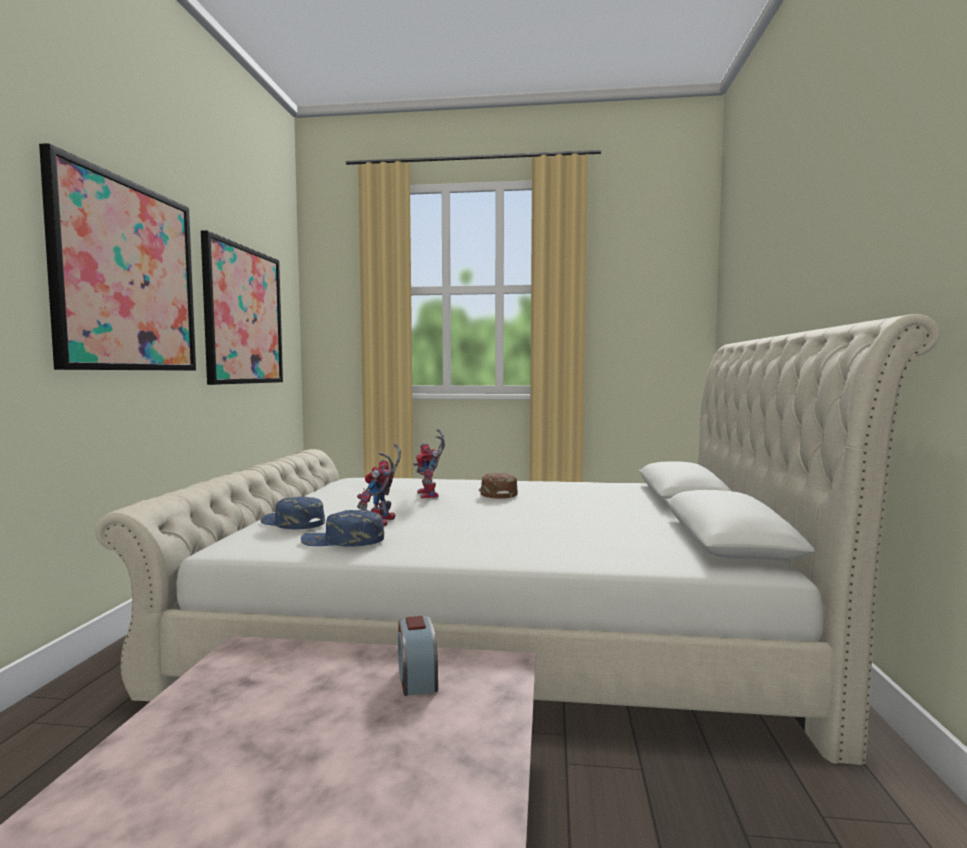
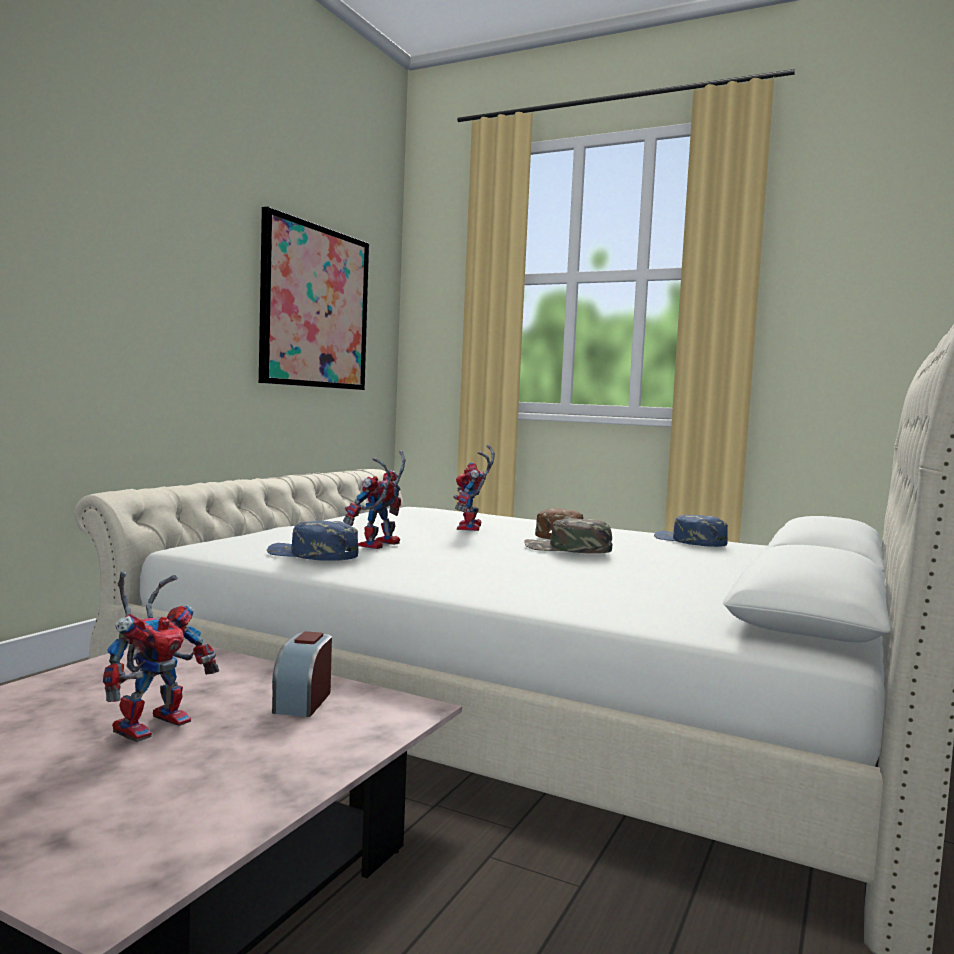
camera: 20 degrees right, 0 degrees up
picture [39,143,196,371] -> none
blue cap [261,497,325,529] -> blue cap moved to [654,515,728,547]
none -> toy robot [103,572,219,742]
none -> green cap [524,518,612,554]

